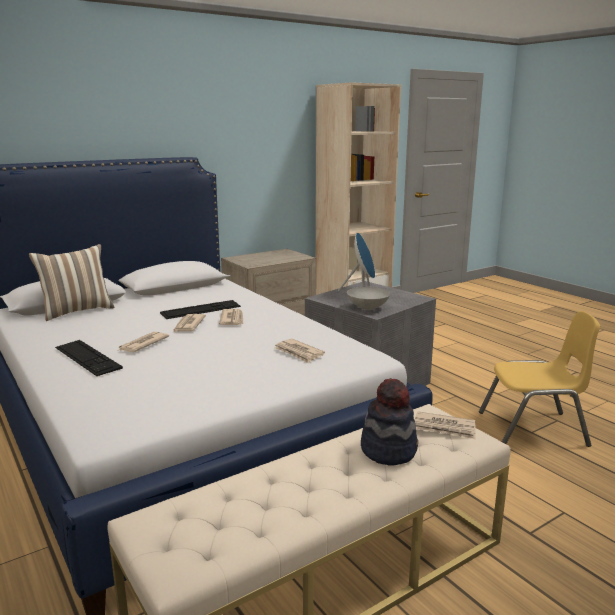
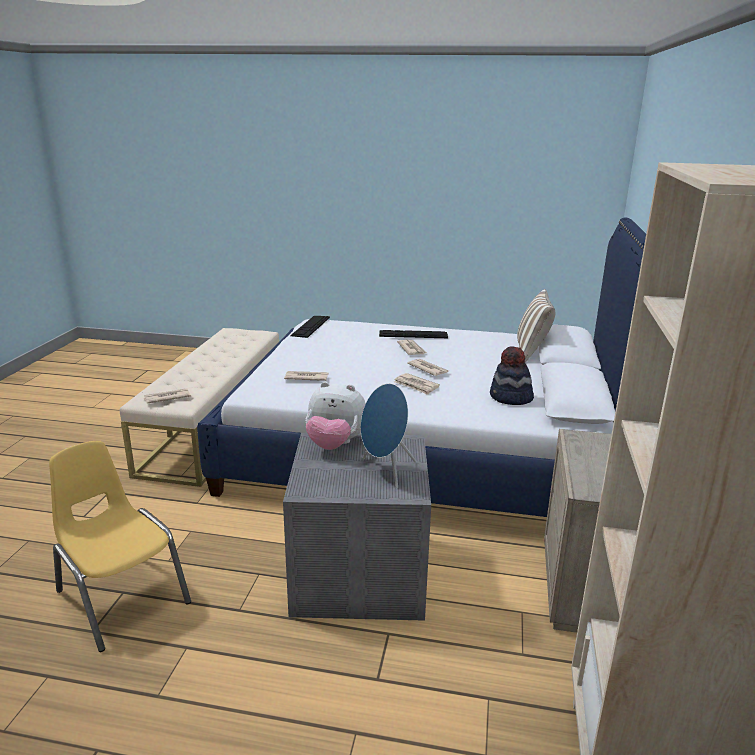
camera: 135 degrees right, 5 degrees up
keyboard [160,300,241,319] -> keyboard moved to [290,316,330,338]
grey bowl [347,287,390,310] -> plush toy [306,382,366,450]
hat [361,378,418,466] -> hat moved to [490,346,534,405]
yellow chair [479,311,600,447] -> yellow chair turned 90 degrees clockwise [49,441,191,652]

